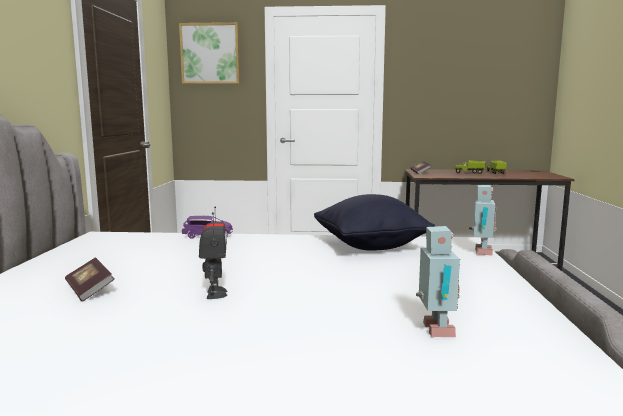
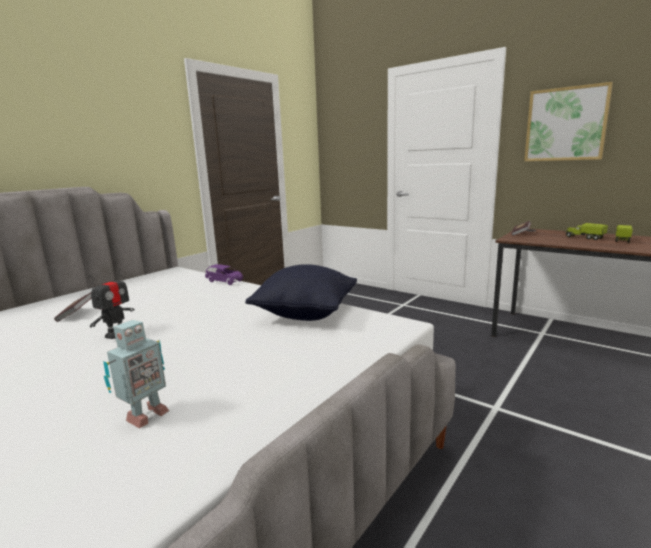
camera: 35 degrees right, 5 degrees up
picture [179,22,240,84] -> picture moved to [524,82,613,161]
toy robot [469,185,497,256] -> none

